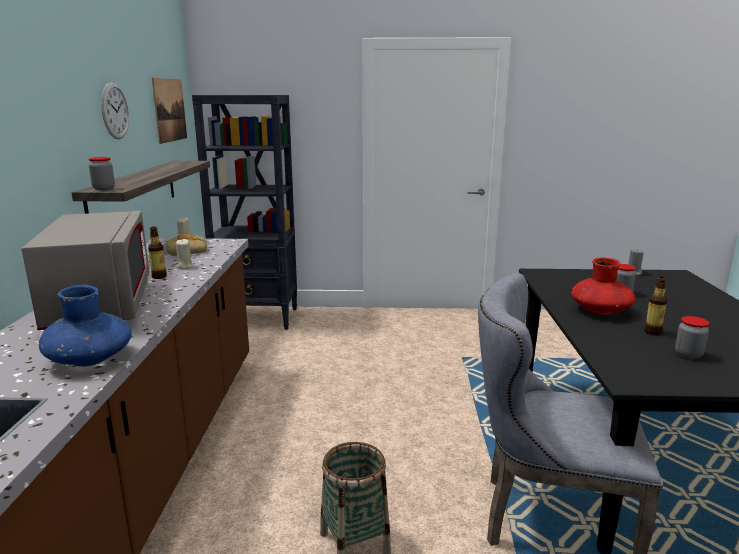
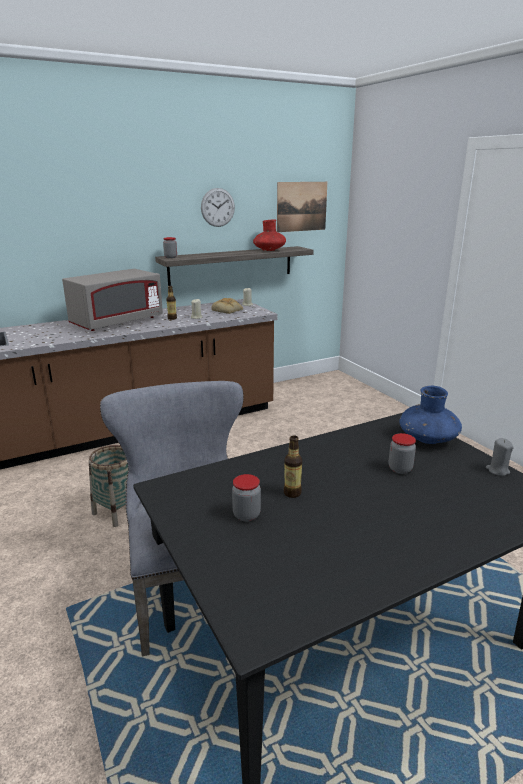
camera: 60 degrees right, 5 degrees up
blue vase [39,285,132,366] -> blue vase moved to [399,386,462,444]
black bookcase [192,95,297,330] -> none
red vase [572,258,636,315] -> red vase moved to [253,219,286,251]

